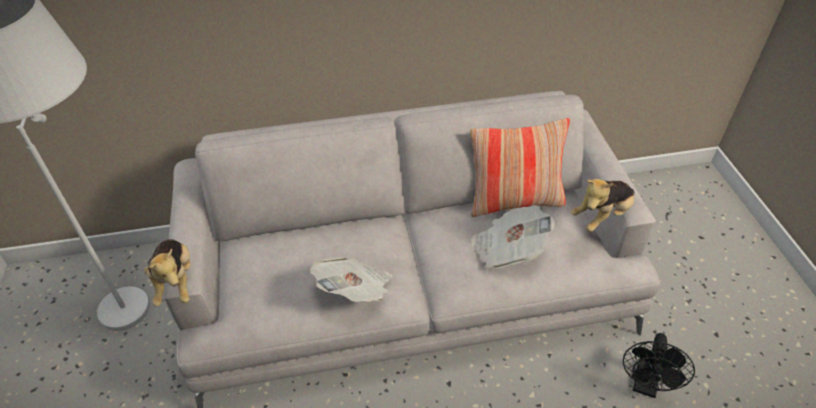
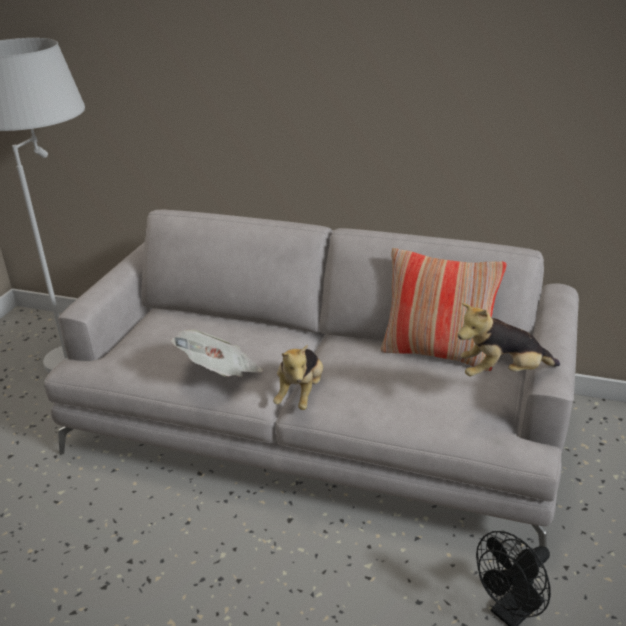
camera: 30 degrees right, 15 degrees down
plush toy [144,239,191,307] -> plush toy moved to [273,344,323,410]
newspaper [471,205,555,269] -> none

